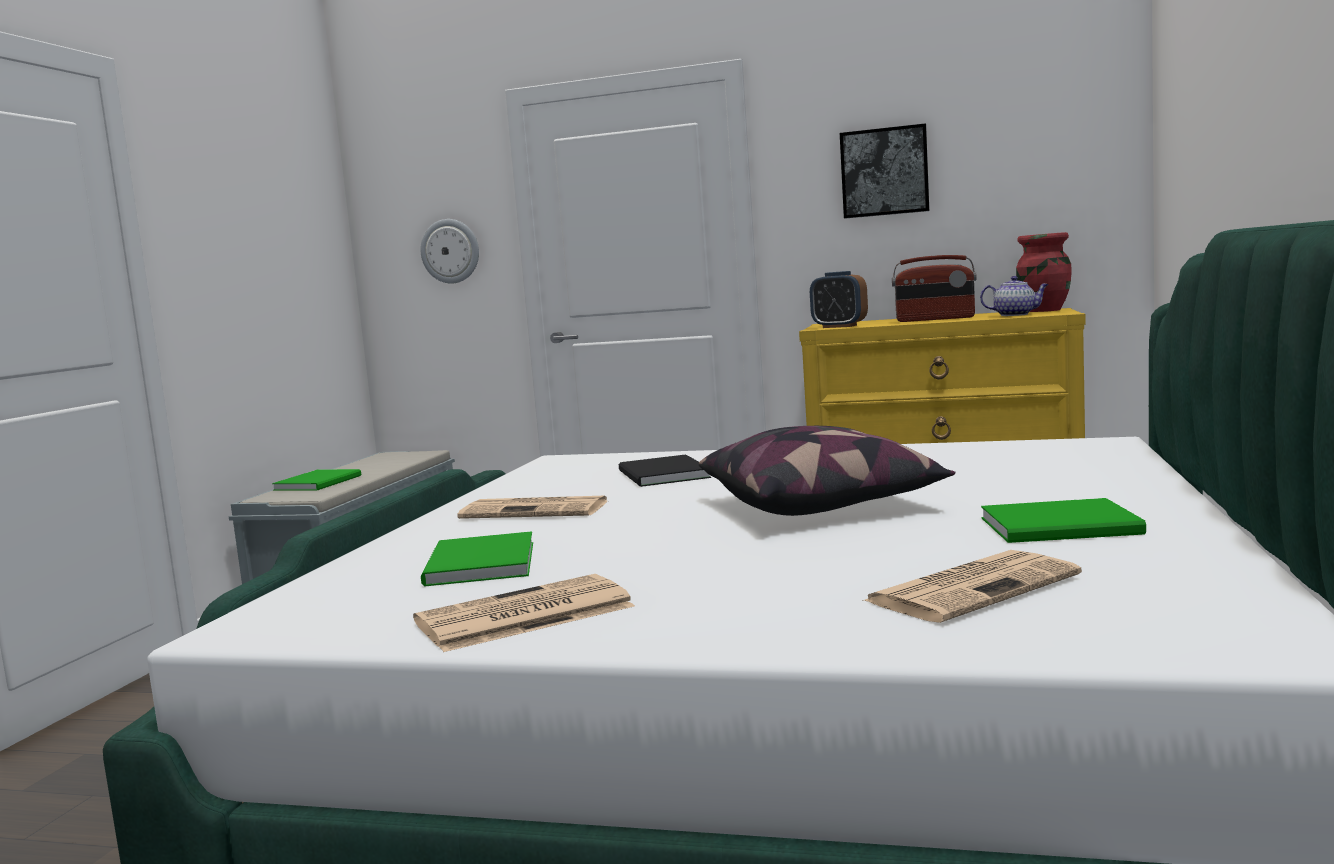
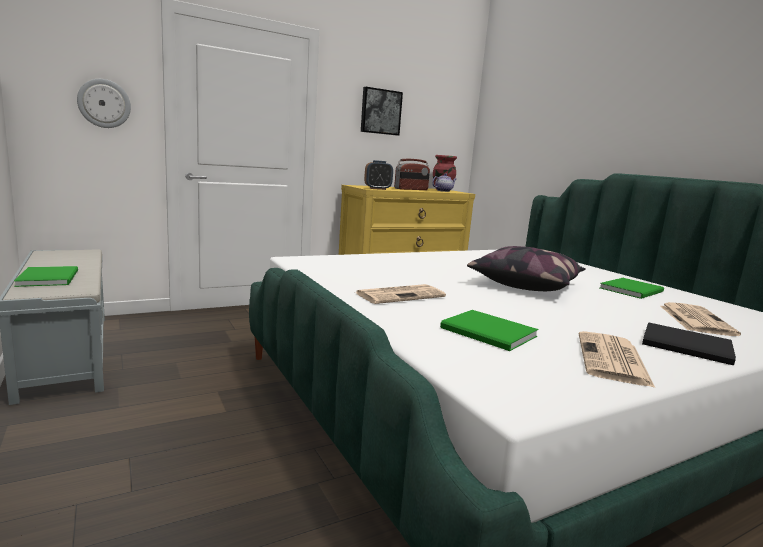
camera: 45 degrees left, 5 degrees up
black book [619,454,711,487] -> black book moved to [642,322,736,366]

